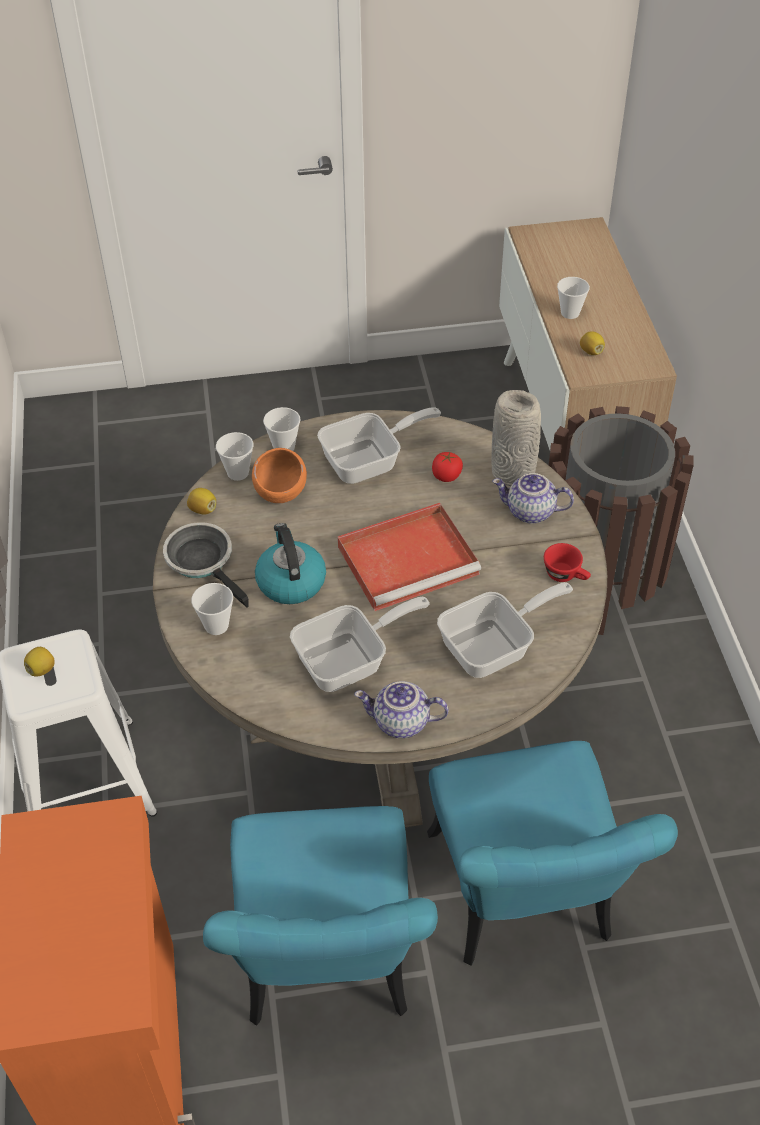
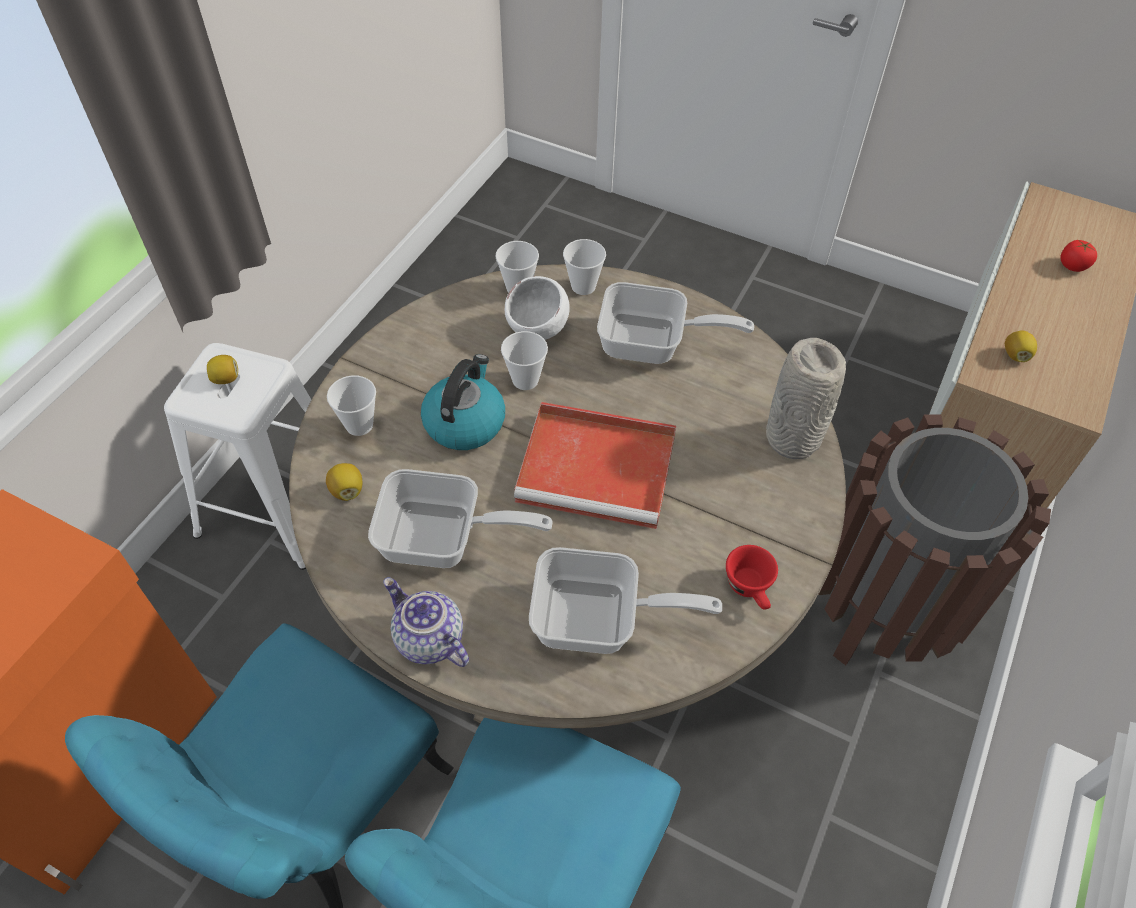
camera: 35 degrees right, 5 degrees up
frying pan [163,522,249,607] -> none
lemon [187,488,216,515] -> lemon moved to [326,463,362,501]
orange bowl [252,448,307,503] -> white bowl [505,276,570,340]
tomato [432,452,463,482] -> tomato moved to [1060,240,1097,272]
teapot [492,473,574,524] -> none
cup [557,277,590,319] -> cup moved to [501,331,548,390]

